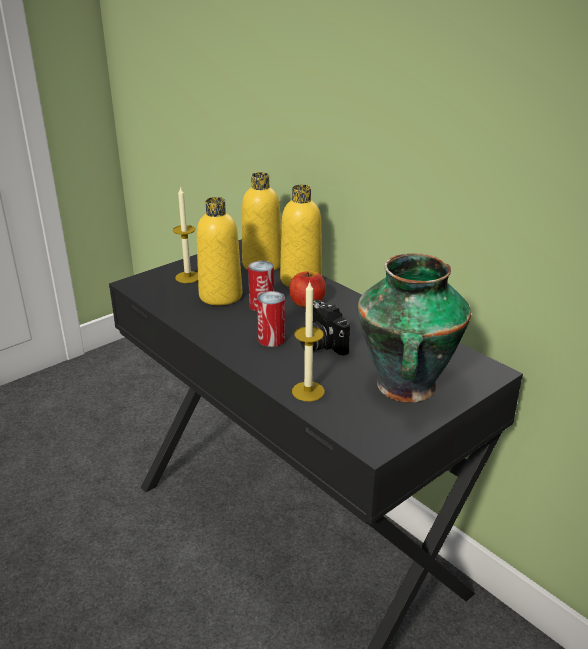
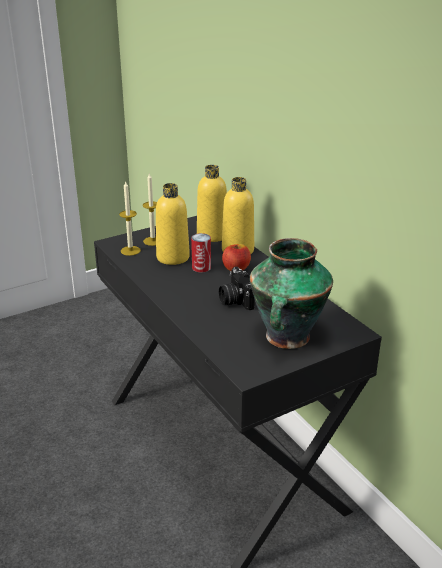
camera: 10 degrees right, 0 degrees up
can [257,291,285,347] -> none
candle [292,281,325,401] -> candle moved to [119,181,141,256]

